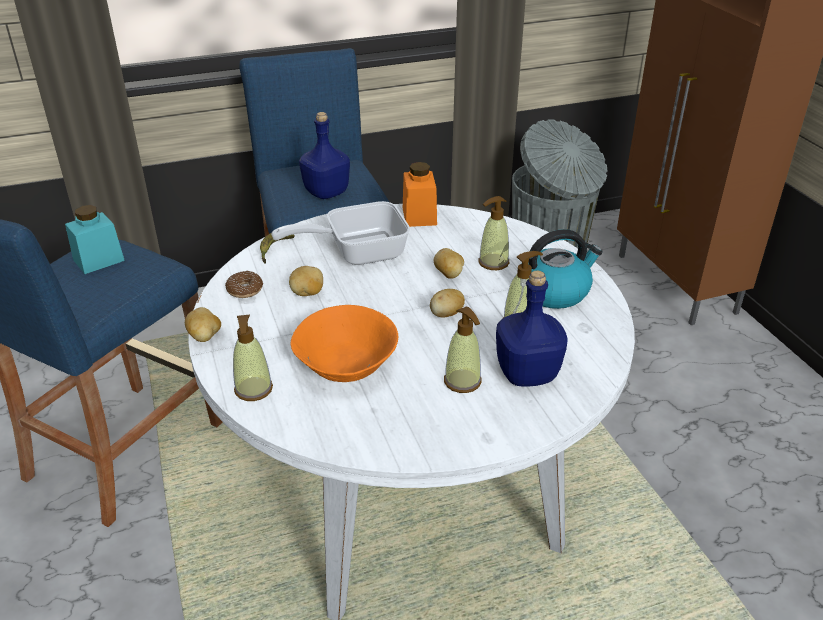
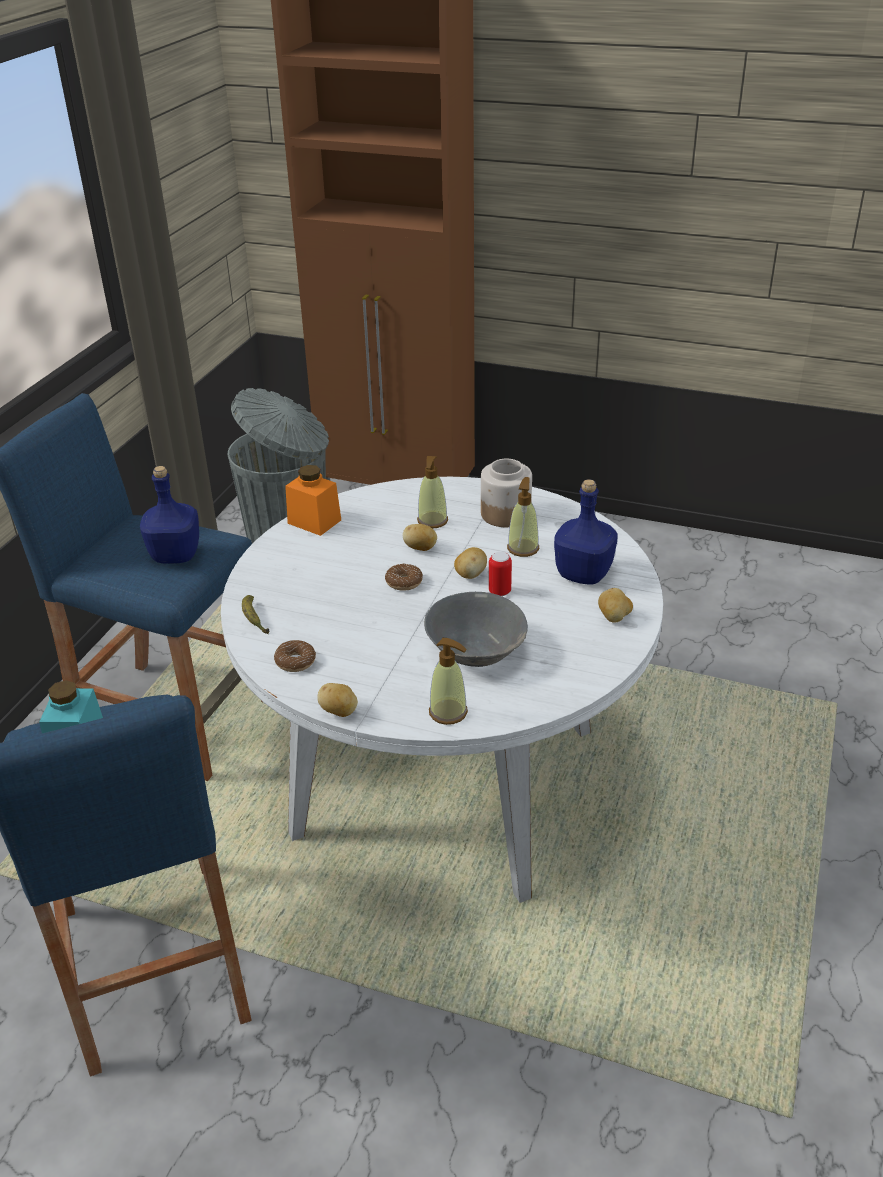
camera: 50 degrees left, 0 degrees up
frying pan [271,201,410,265] -> none
potato [289,266,323,296] -> potato moved to [598,588,633,623]
orange bowl [291,305,398,382] -> grey bowl [424,592,528,667]
soap dispenser [444,306,482,393] -> none
kettle [528,229,603,309] -> jar [481,459,532,527]
none -> donut [385,563,423,591]
none -> can [489,552,512,596]

